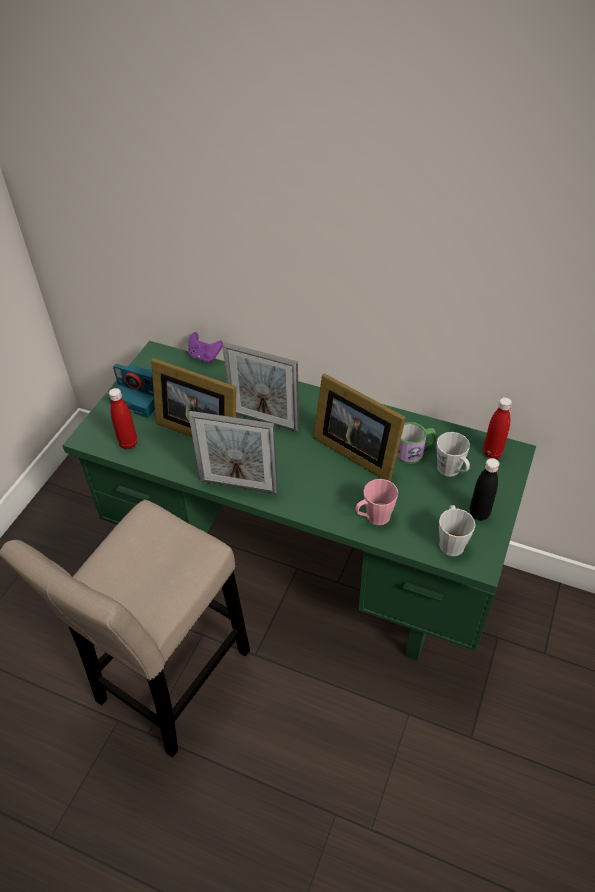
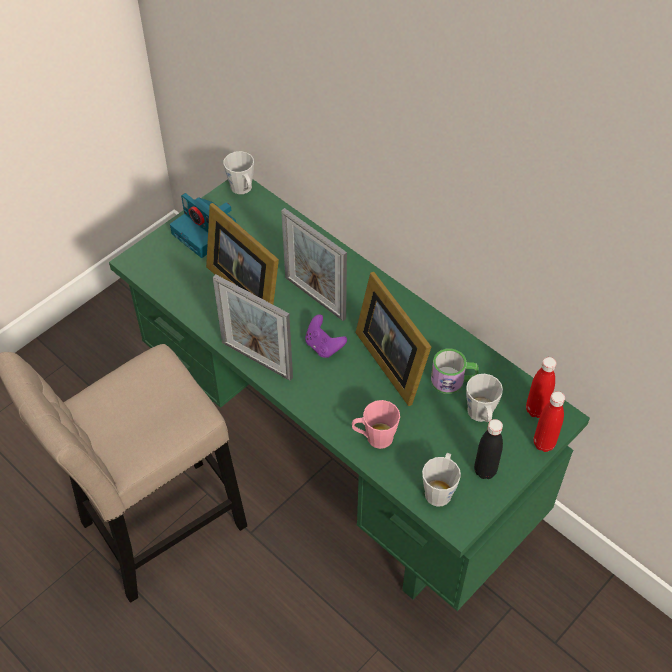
camera: 20 degrees right, 5 degrees up
red bottle [109,388,137,449] -> red bottle moved to [534,391,565,452]
purple game controller [188,332,223,363] -> purple game controller moved to [305,315,347,358]
none -> grey mug [224,151,254,194]

